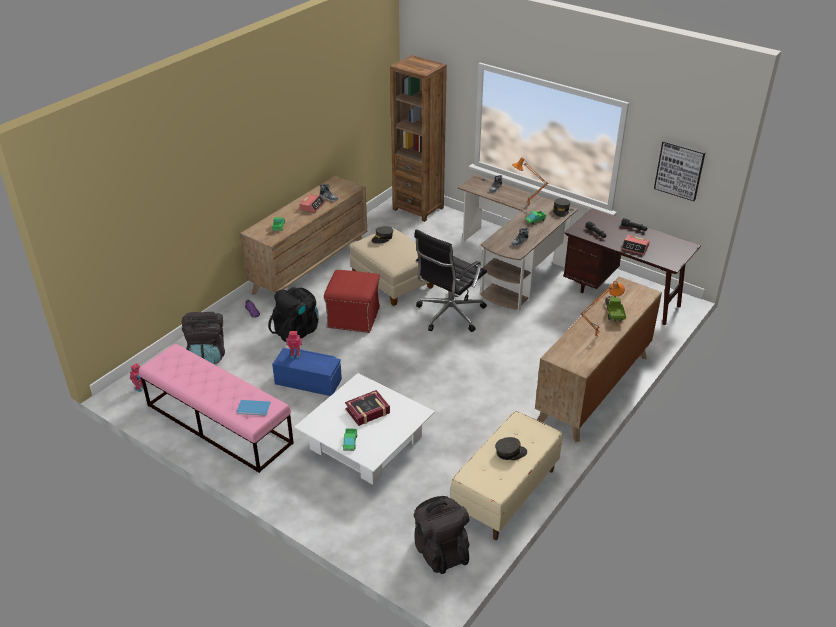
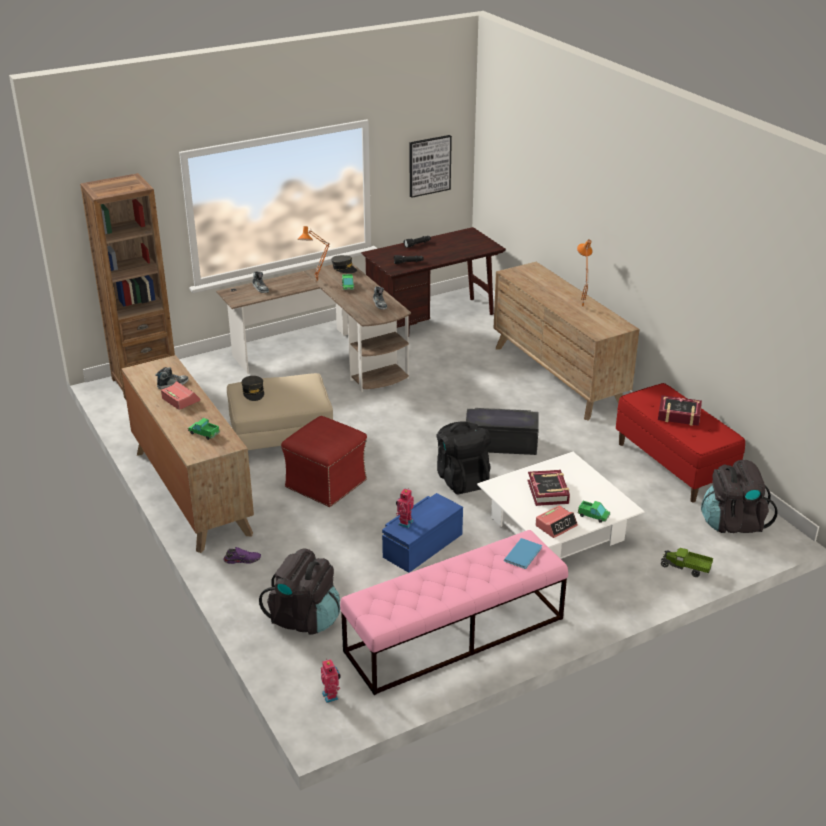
camera: 65 degrees left, 5 degrees down
black backpack [268,287,319,342] -> black backpack moved to [436,421,491,494]
black office chair [414,229,487,332] -> none
beige bench [450,411,562,540] -> red bench [616,383,745,502]
grey cap [495,437,527,460] -> book [658,395,702,426]
toy truck [605,296,626,322] -> toy truck moved to [660,548,713,577]
alarm clock [622,235,650,255] -> alarm clock moved to [536,505,578,538]
none -> black storage box [466,408,539,455]

